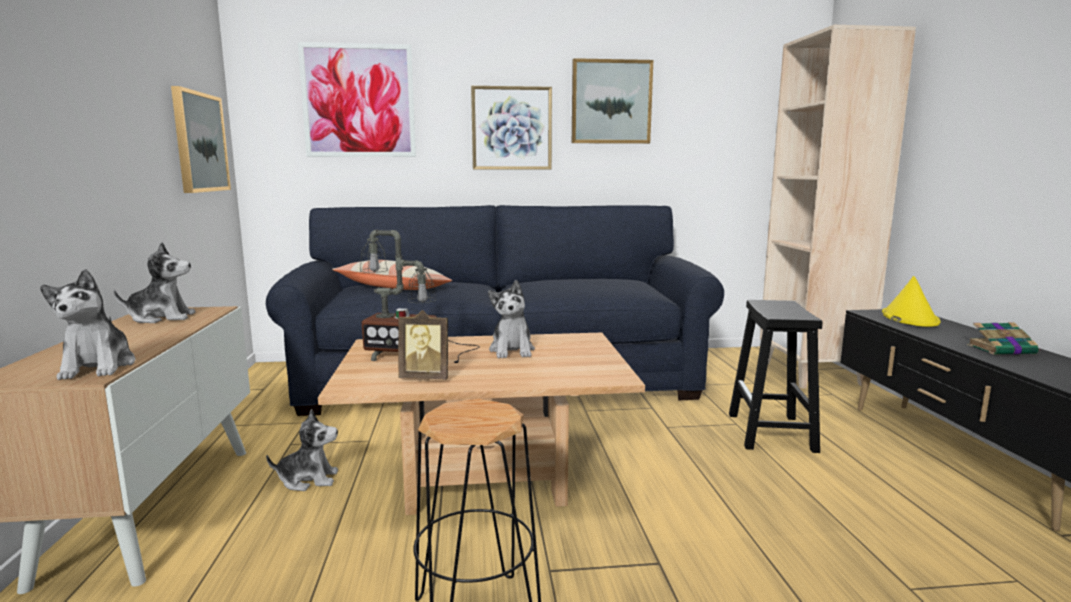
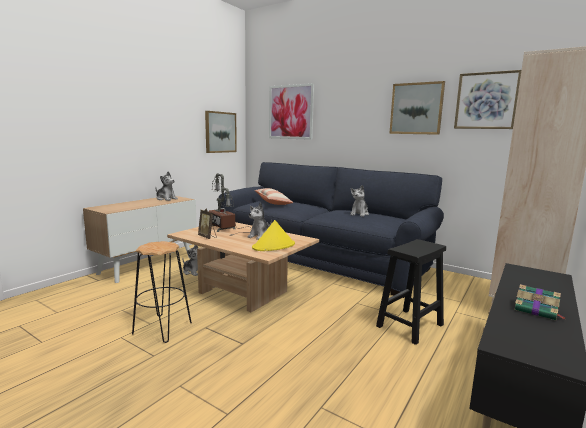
camera: 40 degrees right, 0 degrees up
plush toy [40,269,135,380] -> plush toy moved to [350,185,369,217]
picture [471,86,552,170] -> picture moved to [454,70,521,129]
yellow hat [882,276,940,327] -> yellow hat moved to [252,220,295,251]

